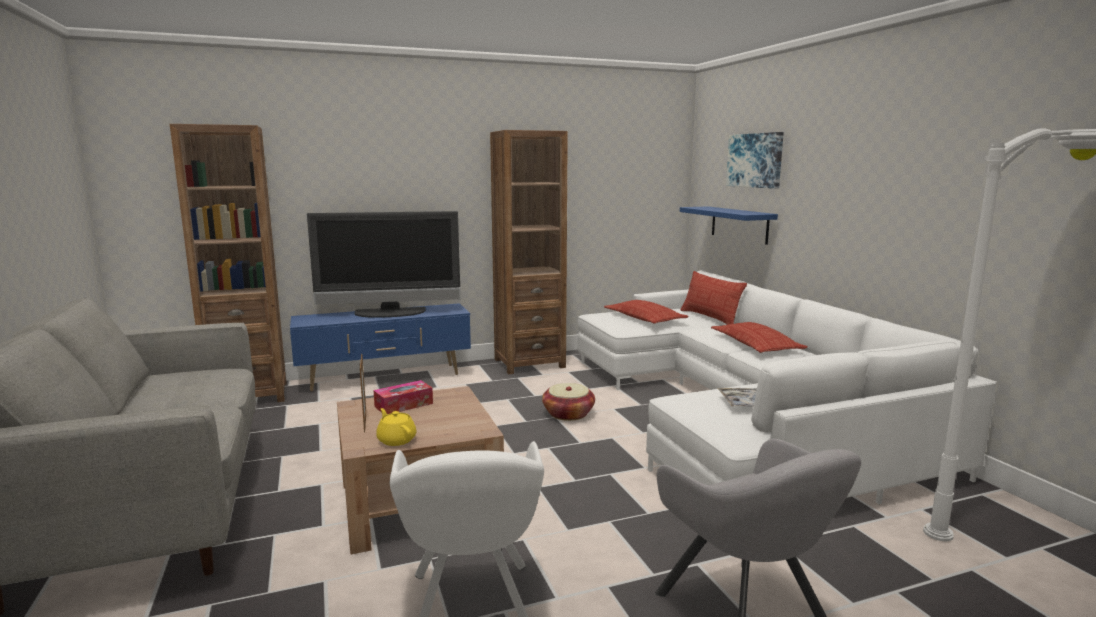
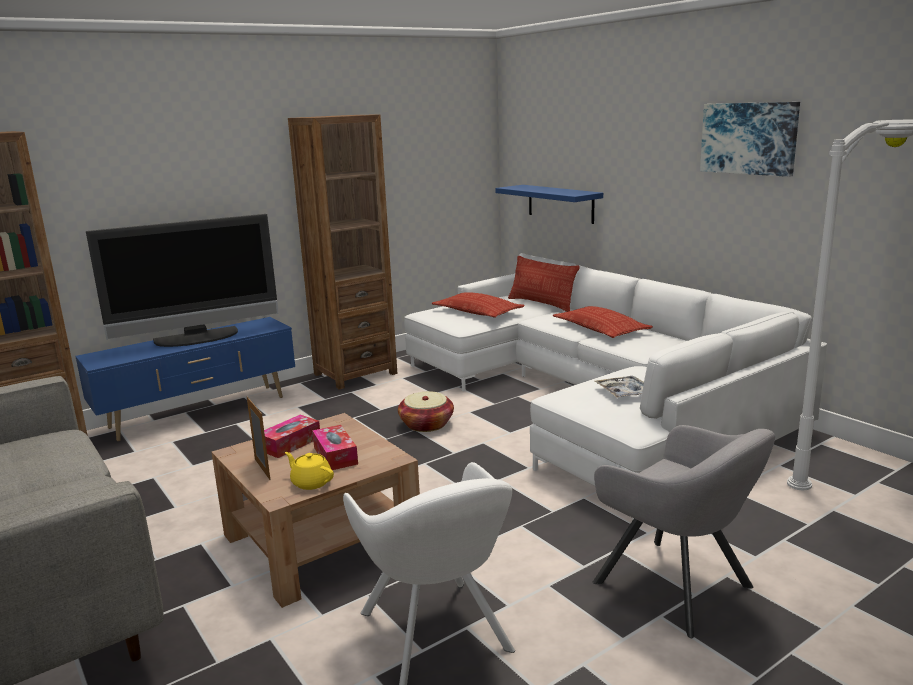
camera: 15 degrees left, 5 degrees up
picture [726,132,784,189] -> picture moved to [700,102,800,177]
none -> tissue box [312,425,358,470]

